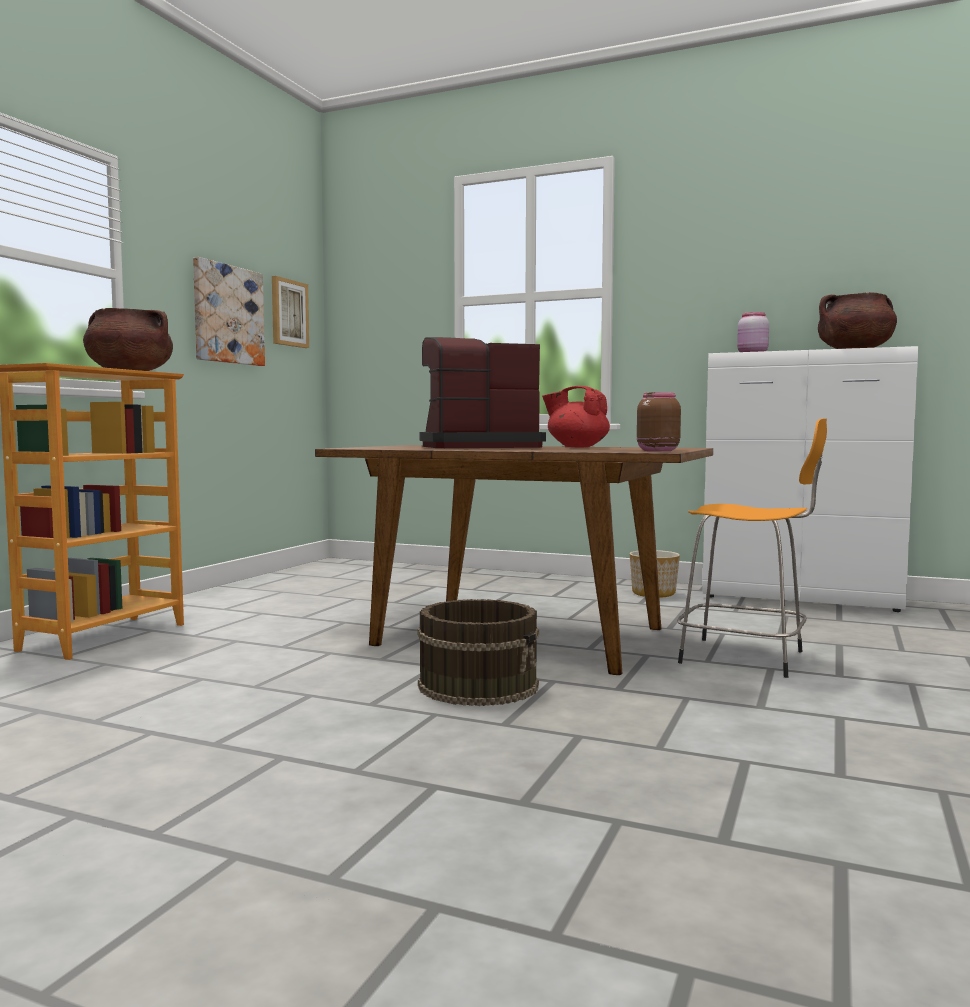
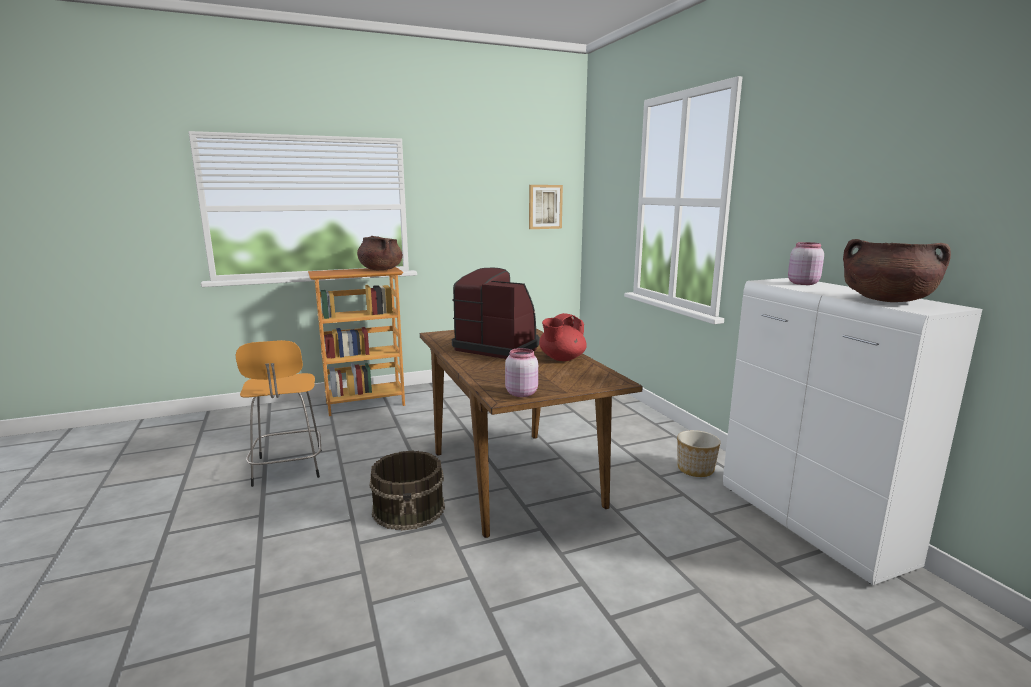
camera: 45 degrees right, 10 degrees up
picture [193,257,265,366] -> none
red teapot [542,386,610,447] -> red teapot turned 120 degrees counterclockwise [539,313,587,361]
brown jar [637,392,681,451] -> pink jar [505,348,538,397]
orange stool [677,418,827,678] -> orange stool moved to [236,340,322,487]

